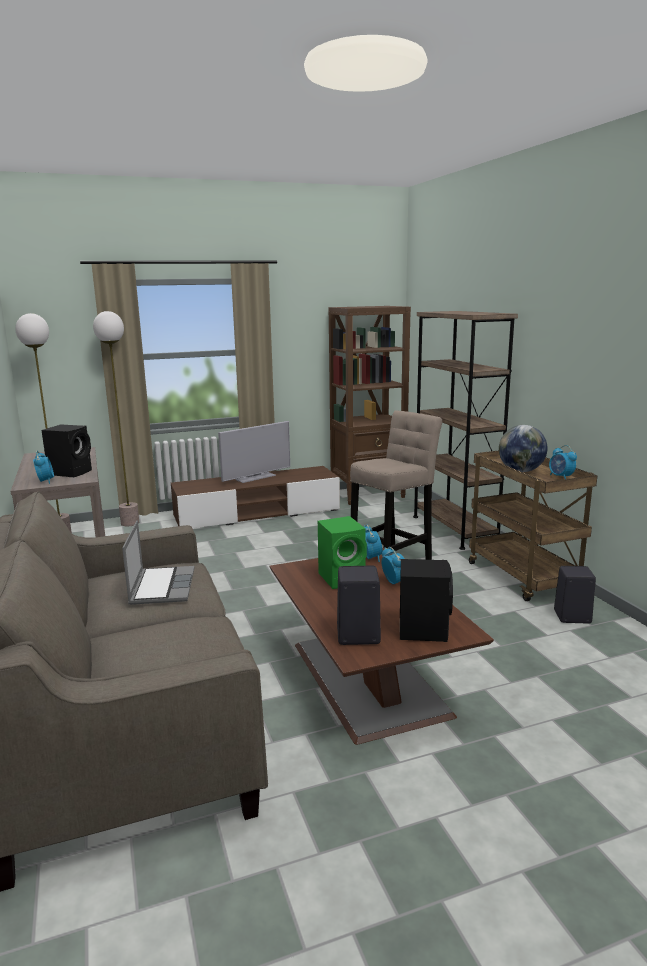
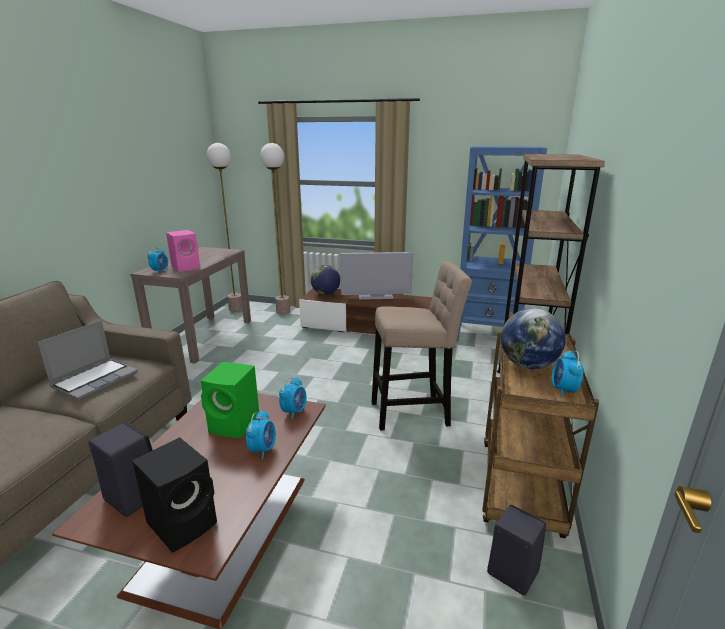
camera: 35 degrees right, 5 degrees up
black speaker [41,425,92,477] -> pink speaker [166,230,200,272]
brown bookcase [328,306,411,505] -> blue bookcase [457,146,547,341]
none -> globe [311,265,340,295]

